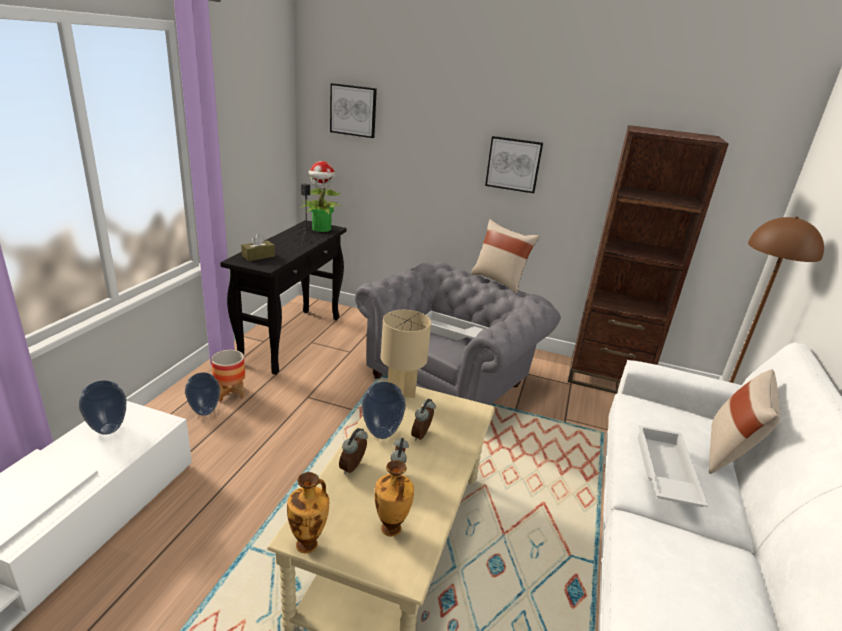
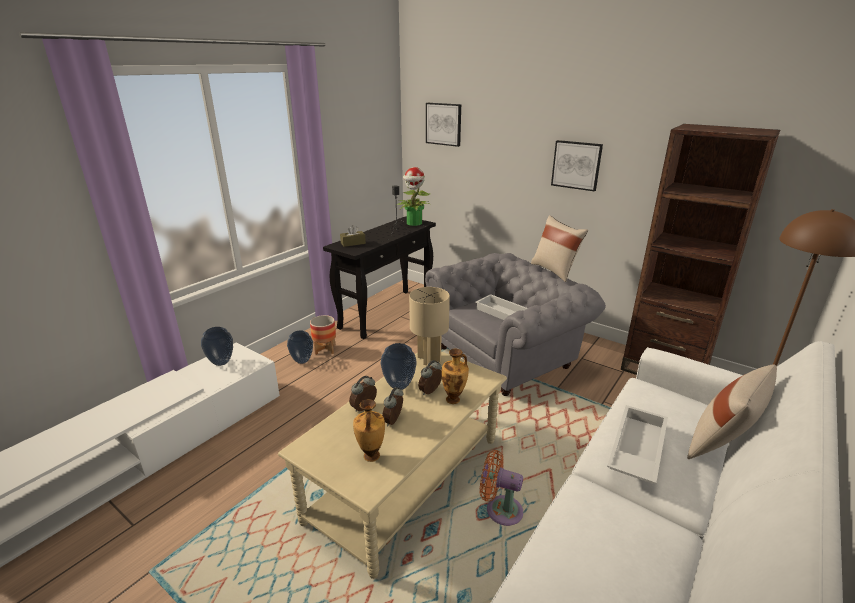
camera: 20 degrees right, 0 degrees up
vase [287,472,329,553] -> vase moved to [441,349,469,404]
none -> orange fan [480,450,523,526]

